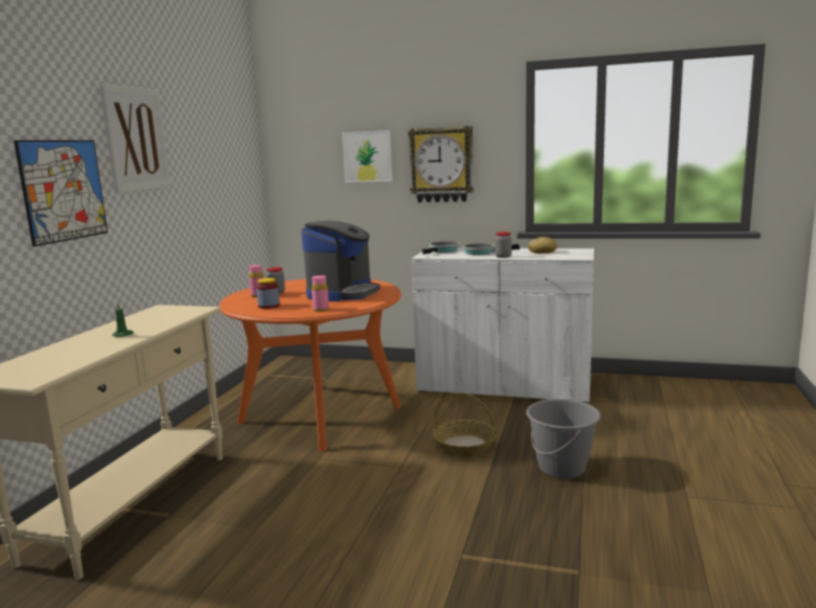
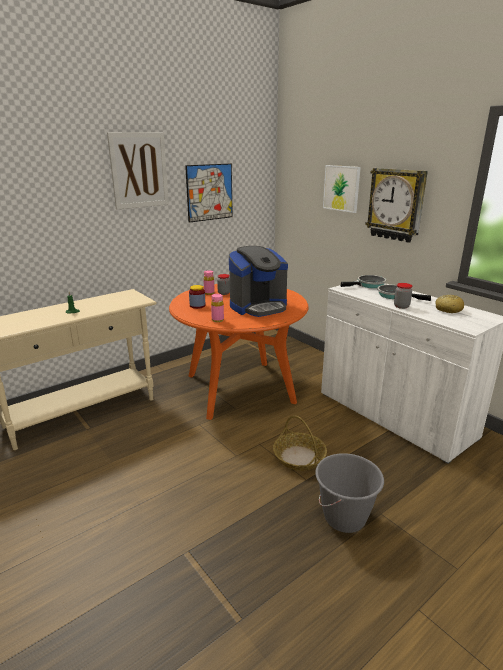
camera: 35 degrees right, 10 degrees up
picture [14,140,108,247] -> picture moved to [185,163,233,223]

